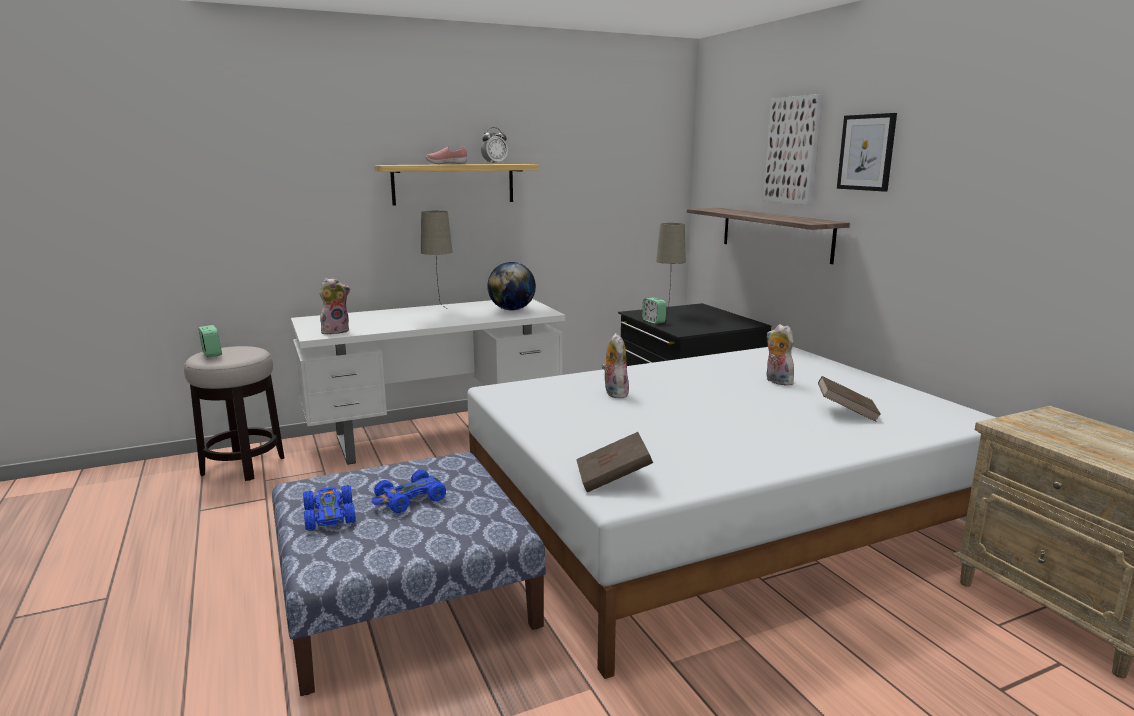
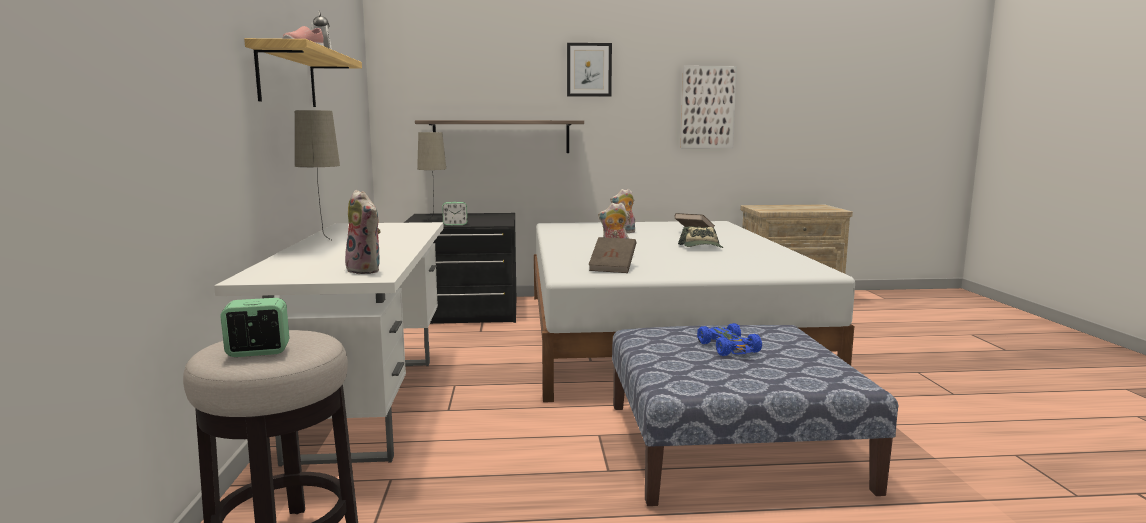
camera: 70 degrees left, 5 degrees down
blue toy car [303,485,356,530] -> none
plush toy [319,278,350,334] -> plush toy turned 150 degrees clockwise [345,190,381,274]
globe [487,262,536,311] -> none
brown book [576,432,653,493] -> brown book moved to [589,237,637,273]
picture [763,94,823,205] -> picture moved to [681,66,737,148]
none -> cap [678,226,723,248]

